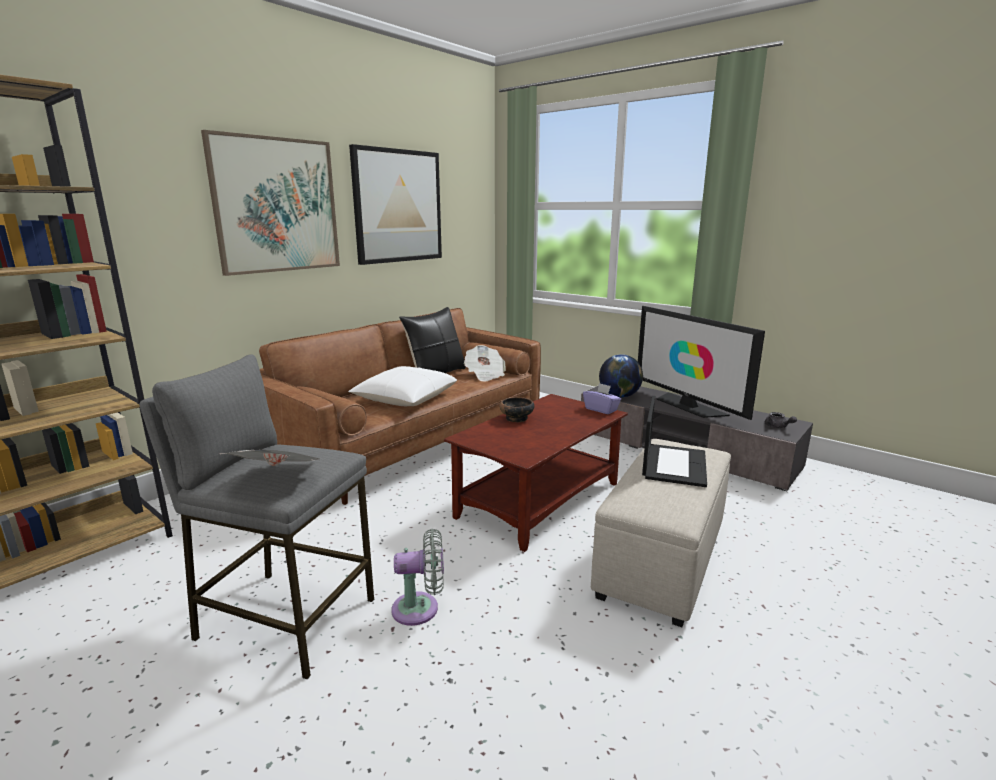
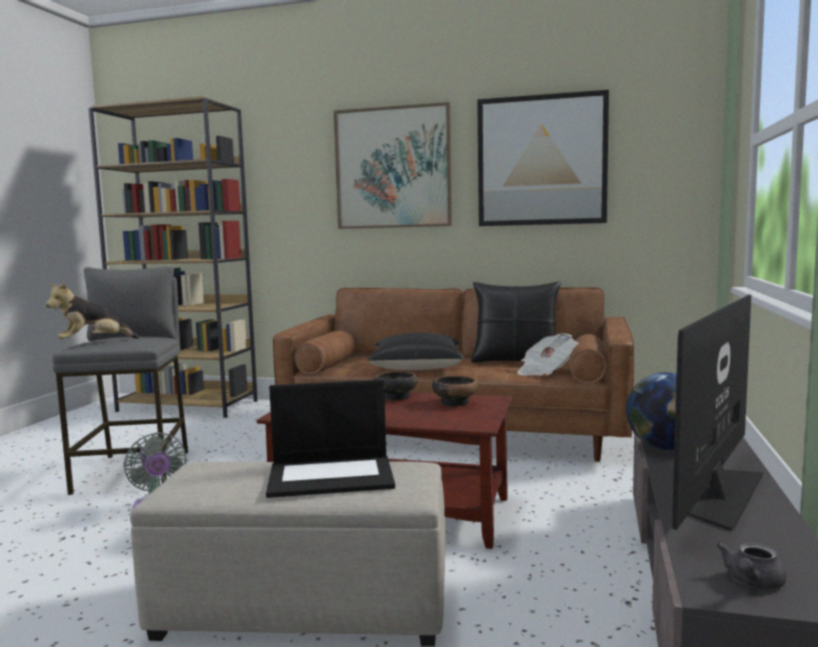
camera: 65 degrees right, 10 degrees down
newspaper [221,450,319,466] -> plush toy [46,282,140,339]
white pillow [348,366,457,406] -> black pillow [368,332,464,370]
purple tissue box [583,383,621,414] -> none
none -> bowl [432,376,478,407]

